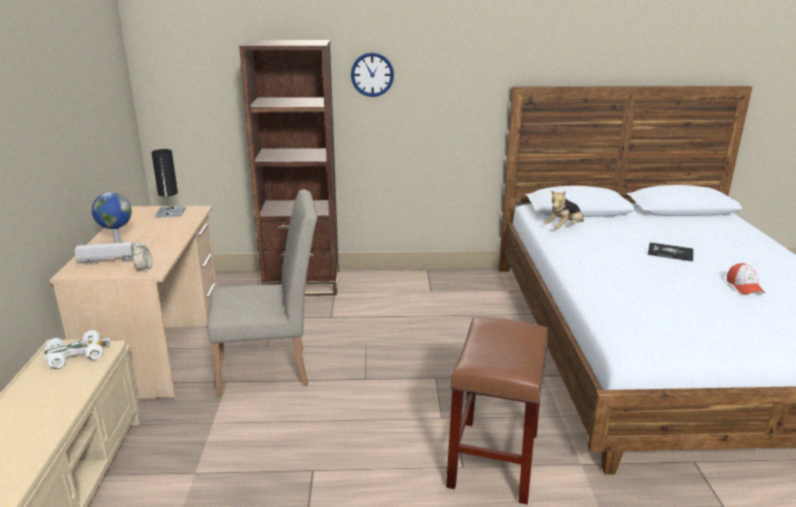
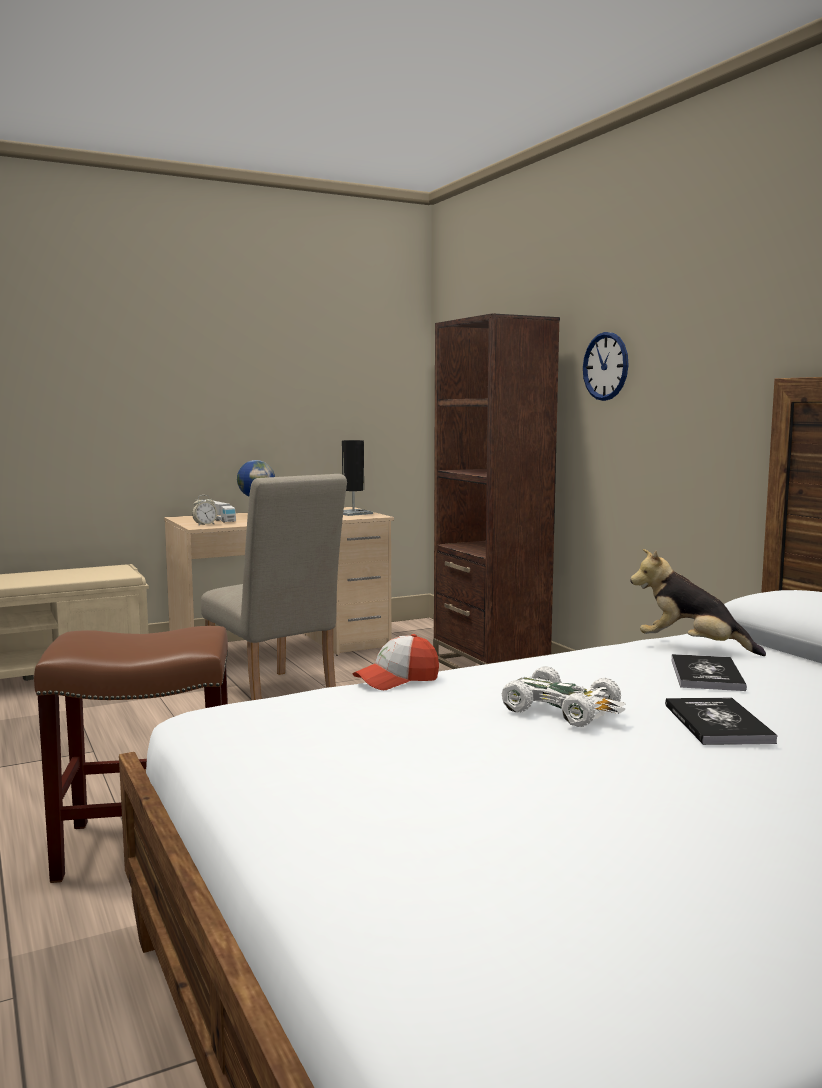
camera: 65 degrees right, 15 degrees down
white toy car [44,330,111,369] -> white toy car moved to [502,666,626,727]
cap [726,263,765,294] -> cap moved to [353,634,439,690]
none -> book [671,654,747,691]

